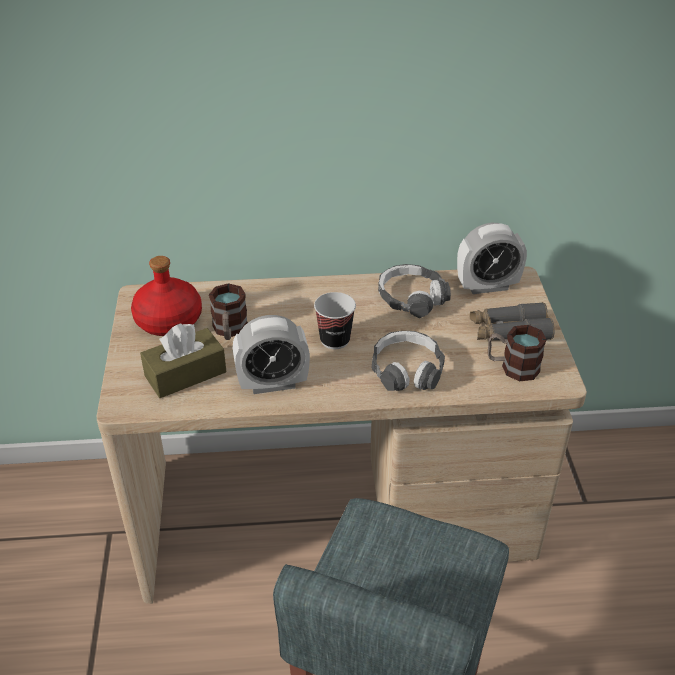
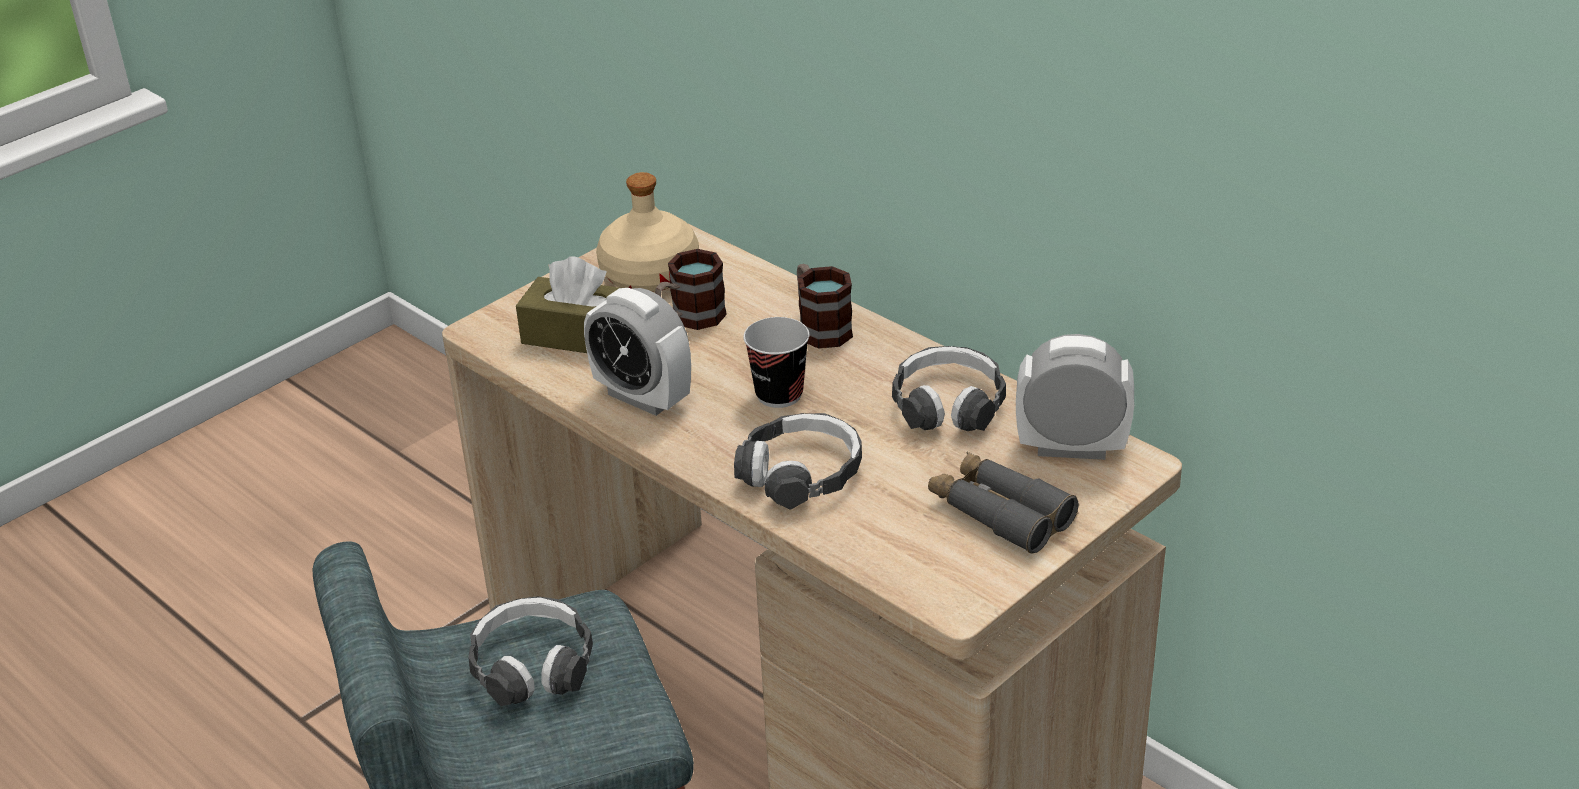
camera: 50 degrees right, 5 degrees down
red bottle [131,256,202,336] -> beige bottle [596,172,699,292]
alarm clock [457,223,527,294] -> alarm clock turned 150 degrees clockwise [1016,334,1134,460]
mug [488,325,547,381] -> mug moved to [797,264,853,349]
none -> headphones [468,596,593,706]

